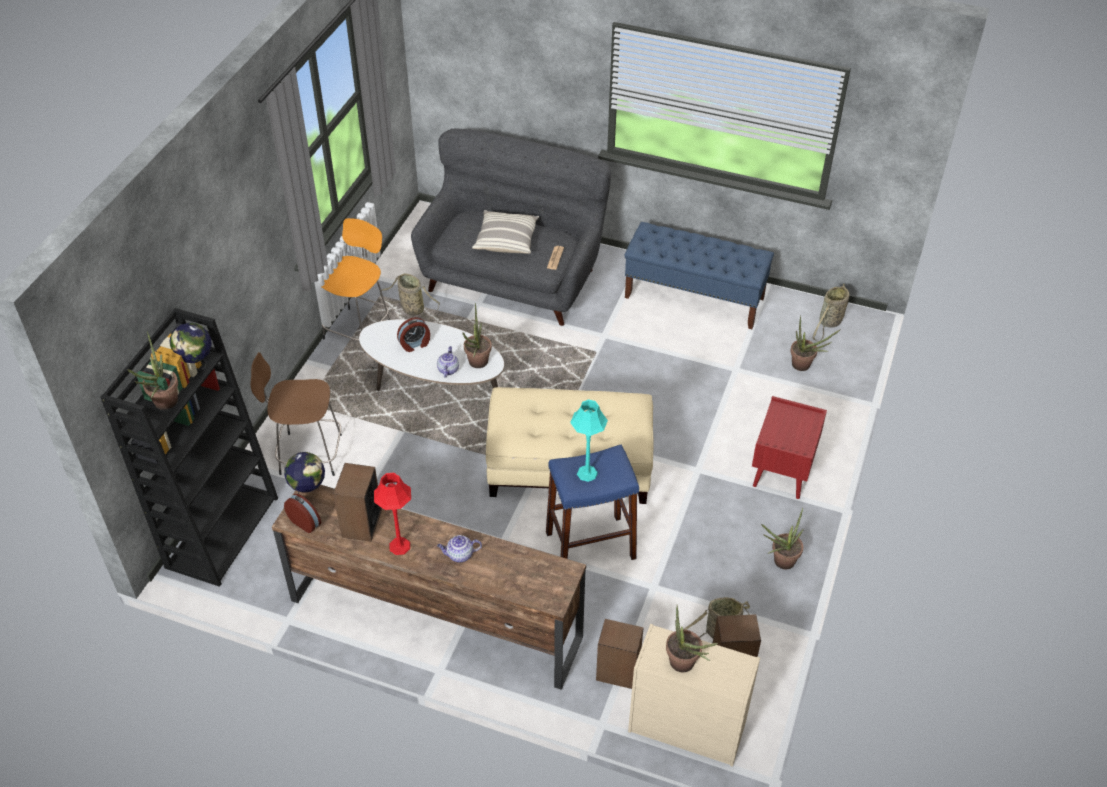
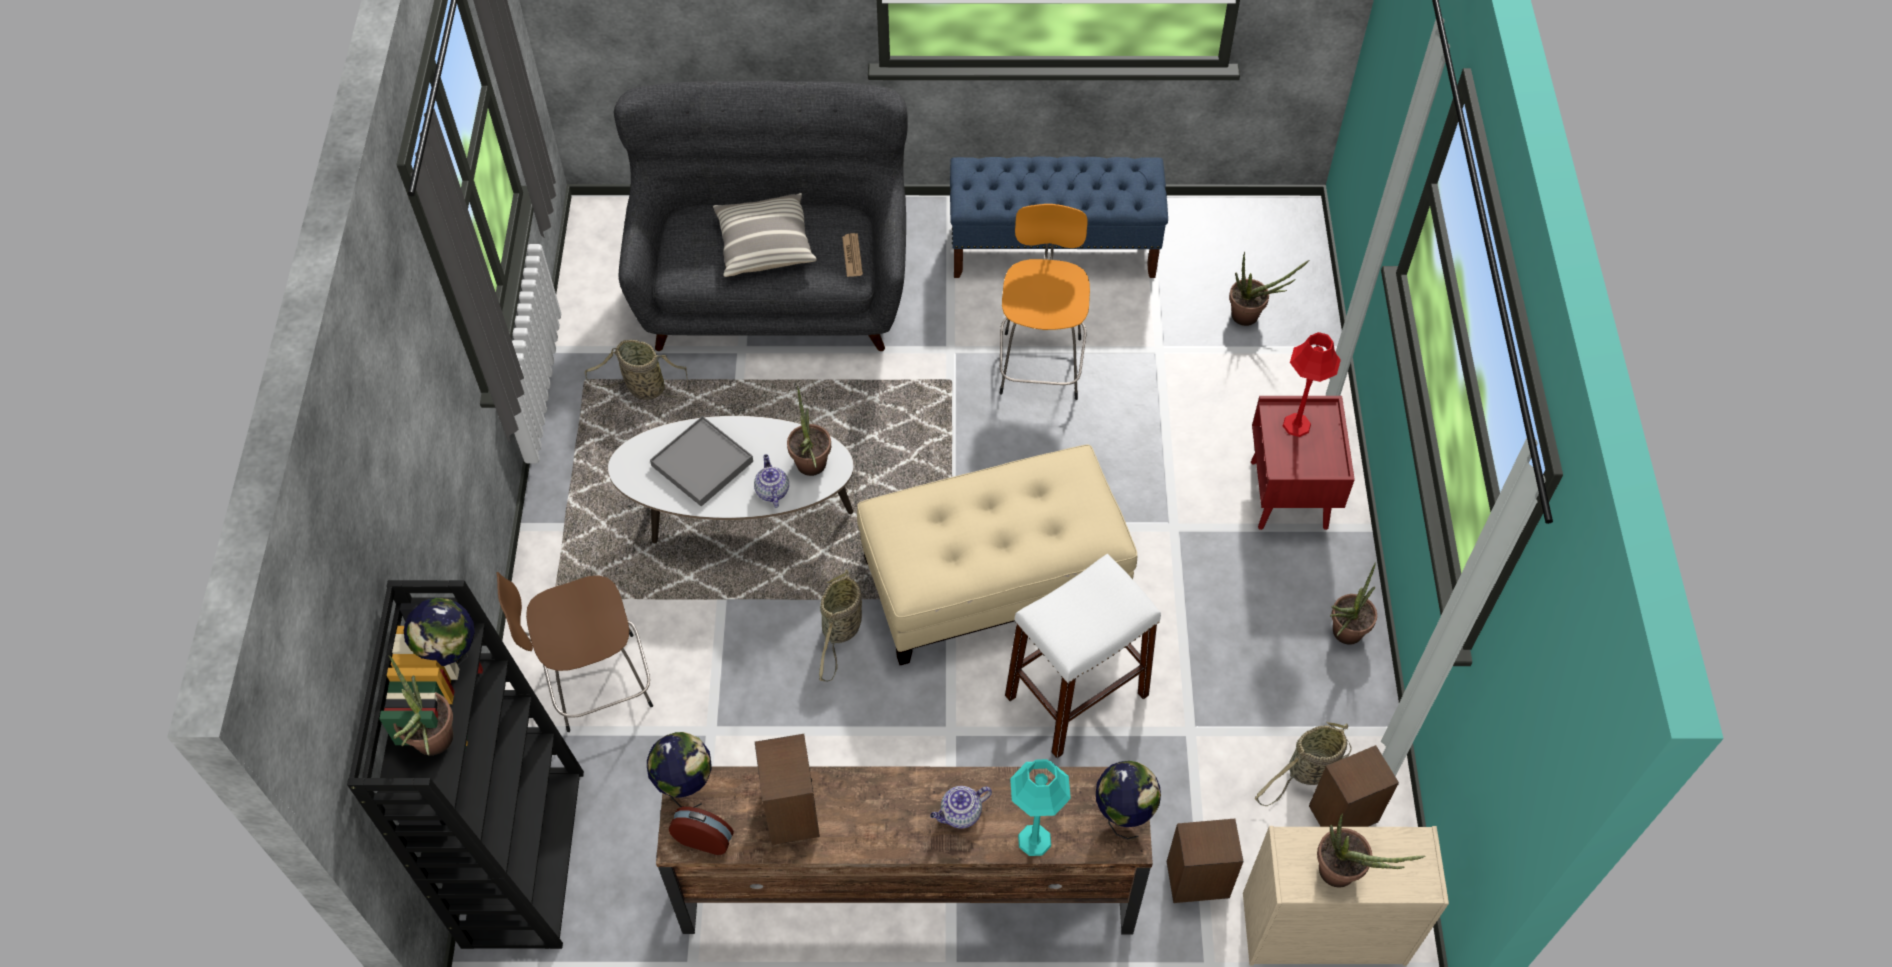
camera: 20 degrees left, 10 degrees up
orange stool [321,218,390,353] -> orange stool moved to [1000,204,1090,400]
red table lamp [374,473,411,555] -> red table lamp moved to [1283,332,1341,437]
alarm clock [397,317,430,352] -> grey tray [650,416,753,506]
blue stool [546,445,639,560] -> white stool [1005,554,1161,758]
turquoise table lamp [570,399,608,482] -> turquoise table lamp moved to [1010,759,1071,856]
basket [813,283,849,341] -> basket moved to [819,569,862,682]
none -> globe [1096,761,1161,839]

